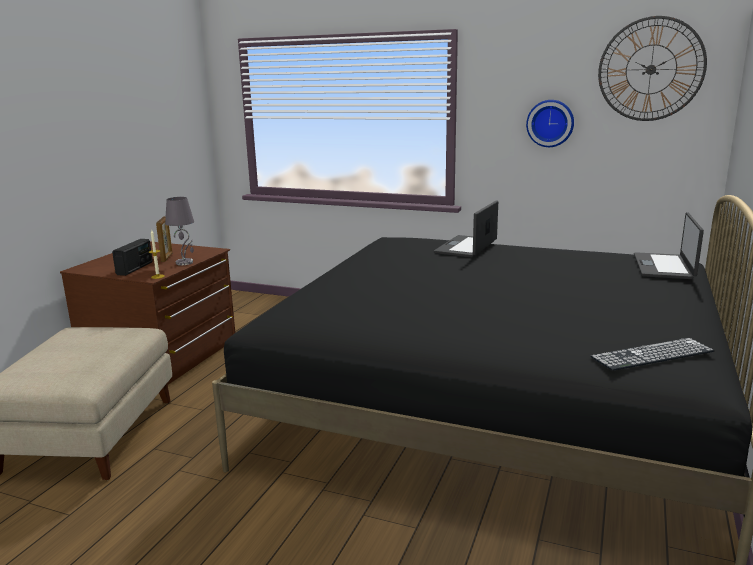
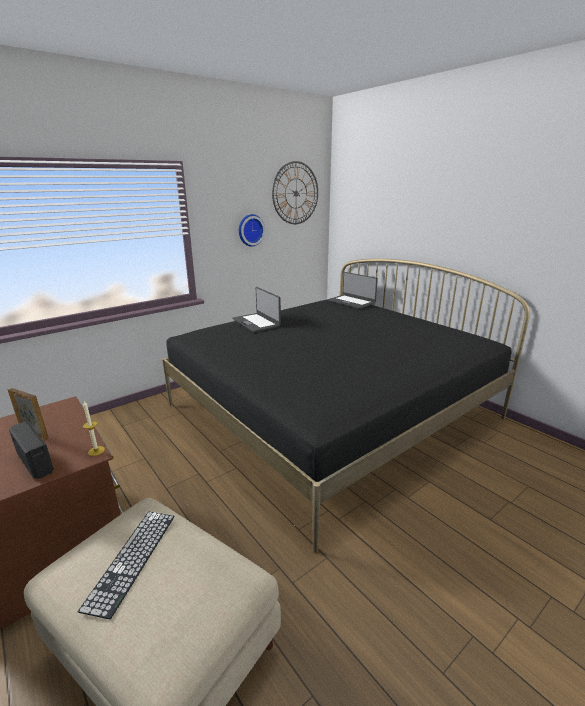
camera: 60 degrees left, 5 degrees up
grey table lamp [165,197,194,265] -> none
keyboard [590,338,715,371] -> keyboard moved to [78,512,175,619]

